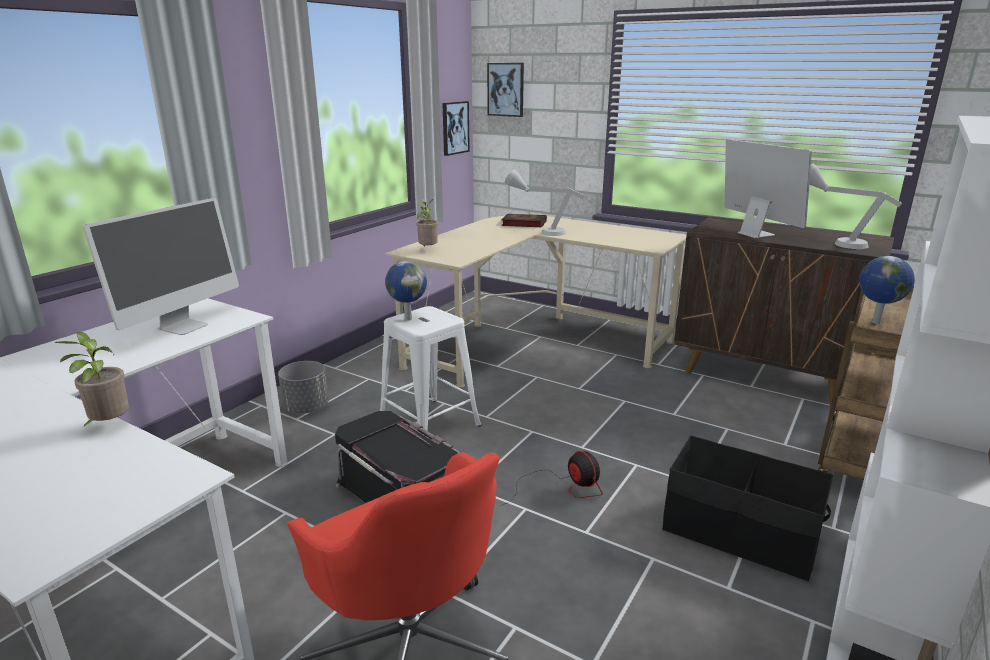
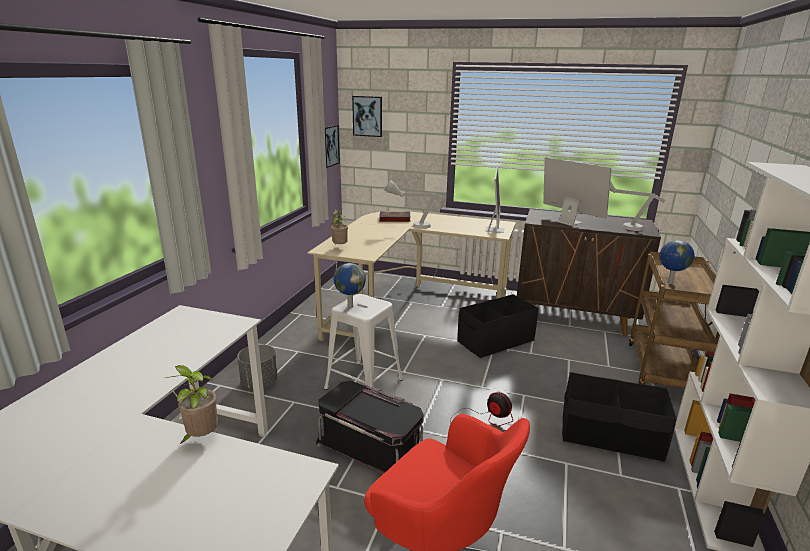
camera: 15 degrees left, 0 degrees up
monitor [83,198,239,335] -> monitor moved to [486,167,504,233]
none -> black storage box [457,294,538,358]

